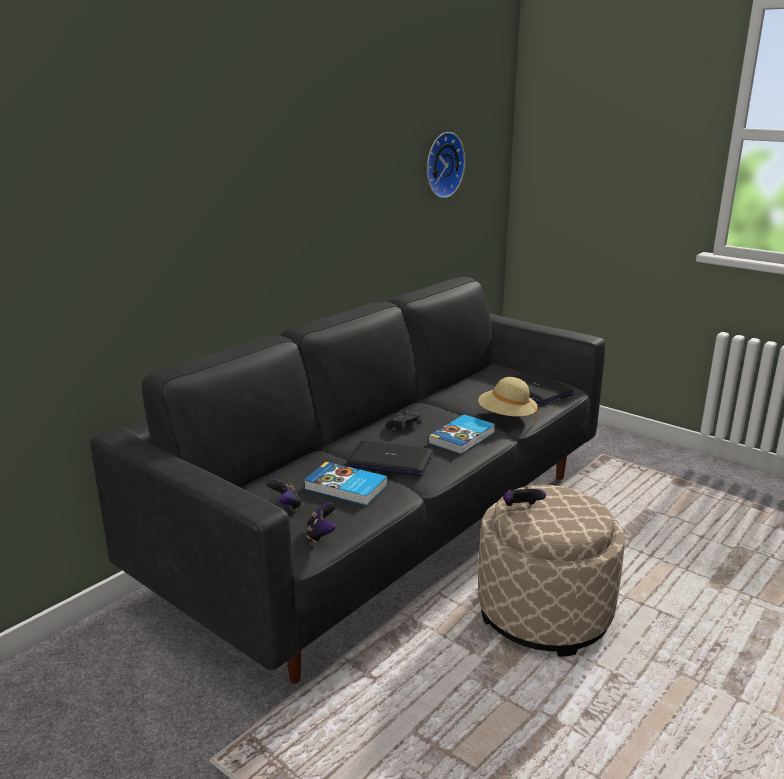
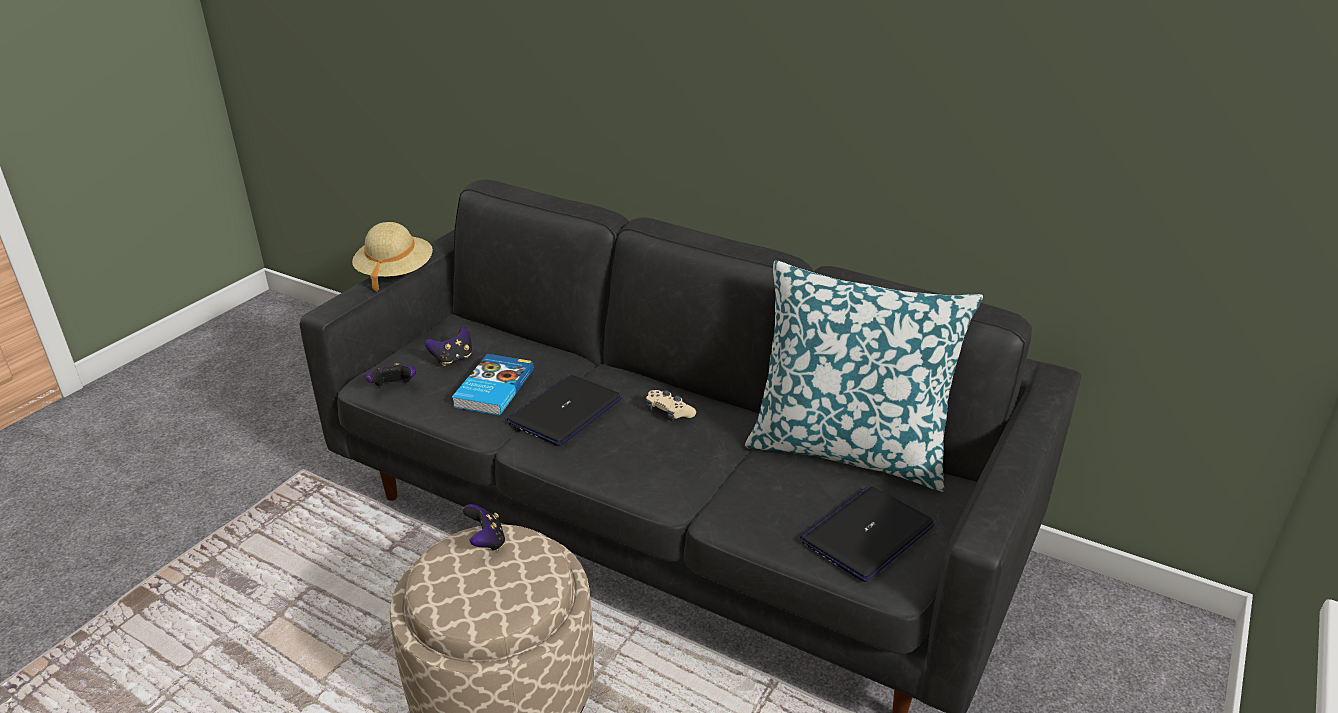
camera: 80 degrees right, 10 degrees up
laptop [346,441,434,476] -> laptop turned 150 degrees counterclockwise [507,375,622,446]
black game controller [385,411,422,430] -> beige game controller [646,390,696,421]
wall clock [427,132,465,198] -> none
book [428,415,495,454] -> none
beige hat [478,377,538,422] -> beige hat moved to [352,222,433,292]
none -> pillow [745,261,983,492]

